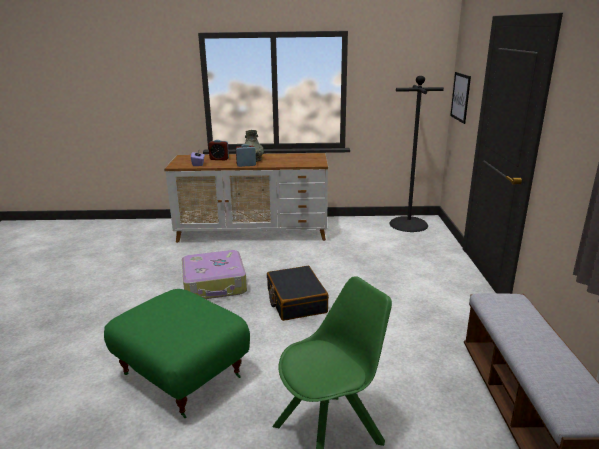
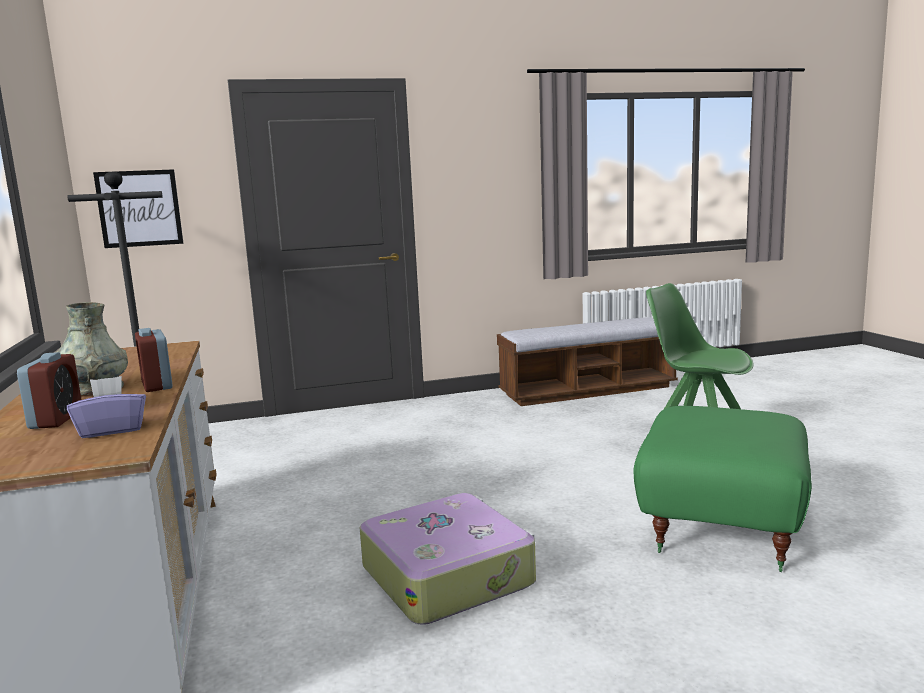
camera: 105 degrees left, 10 degrees down
black suitcase [267,266,329,321] -> none

